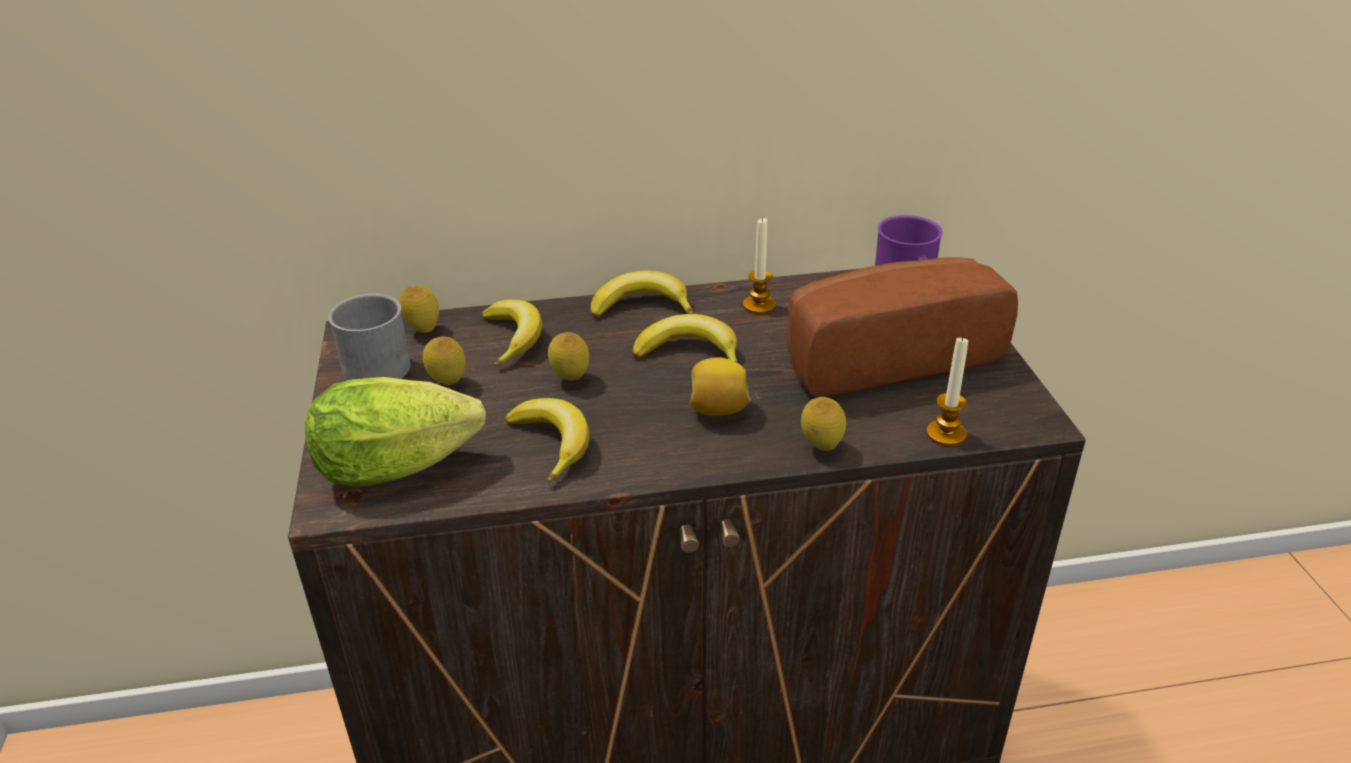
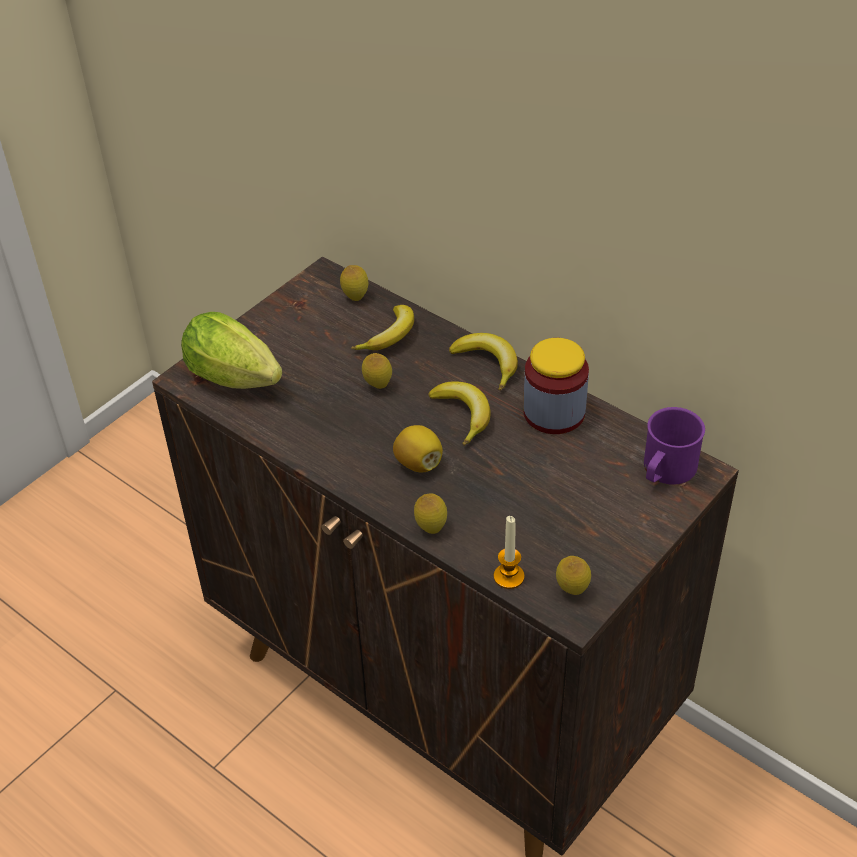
camera: 50 degrees right, 10 degrees up
grey mug [328,294,411,381] -> none
lemon [423,337,465,385] -> lemon moved to [556,556,591,595]
banana [505,398,590,482] -> none
candle [743,217,776,314] -> jar [523,338,589,434]
bread [787,257,1018,397] -> none

